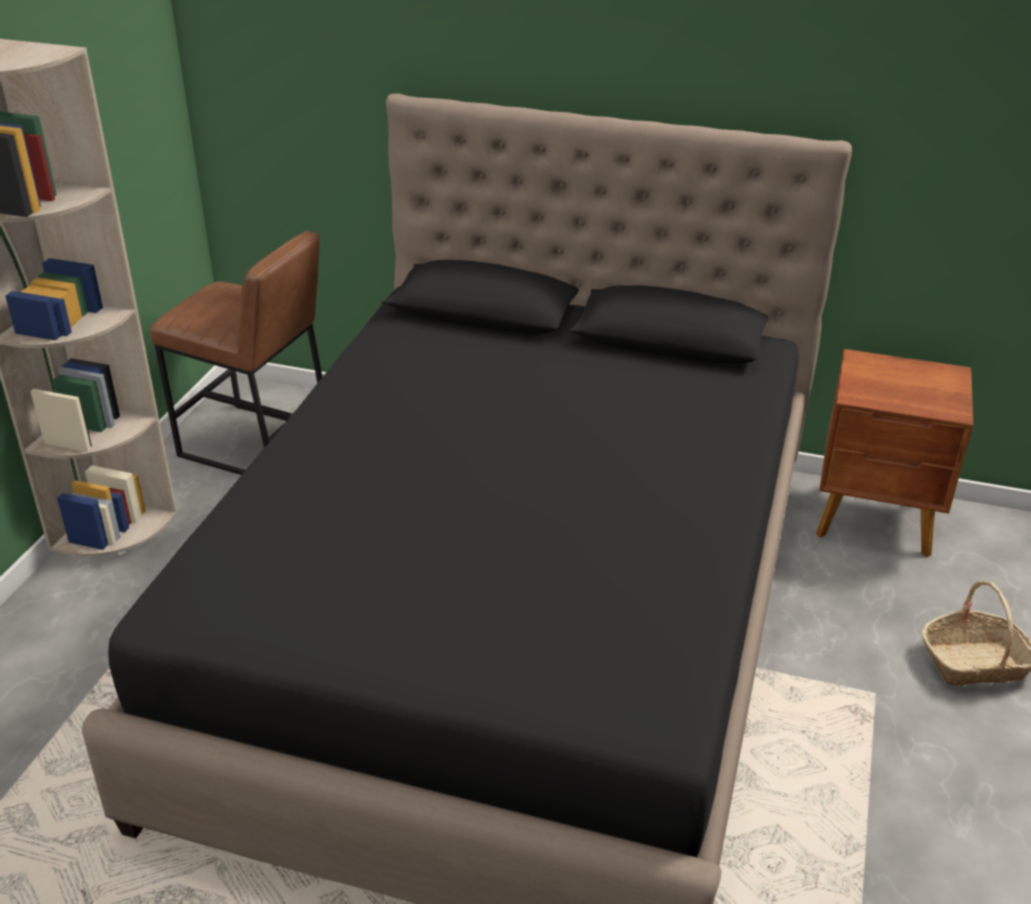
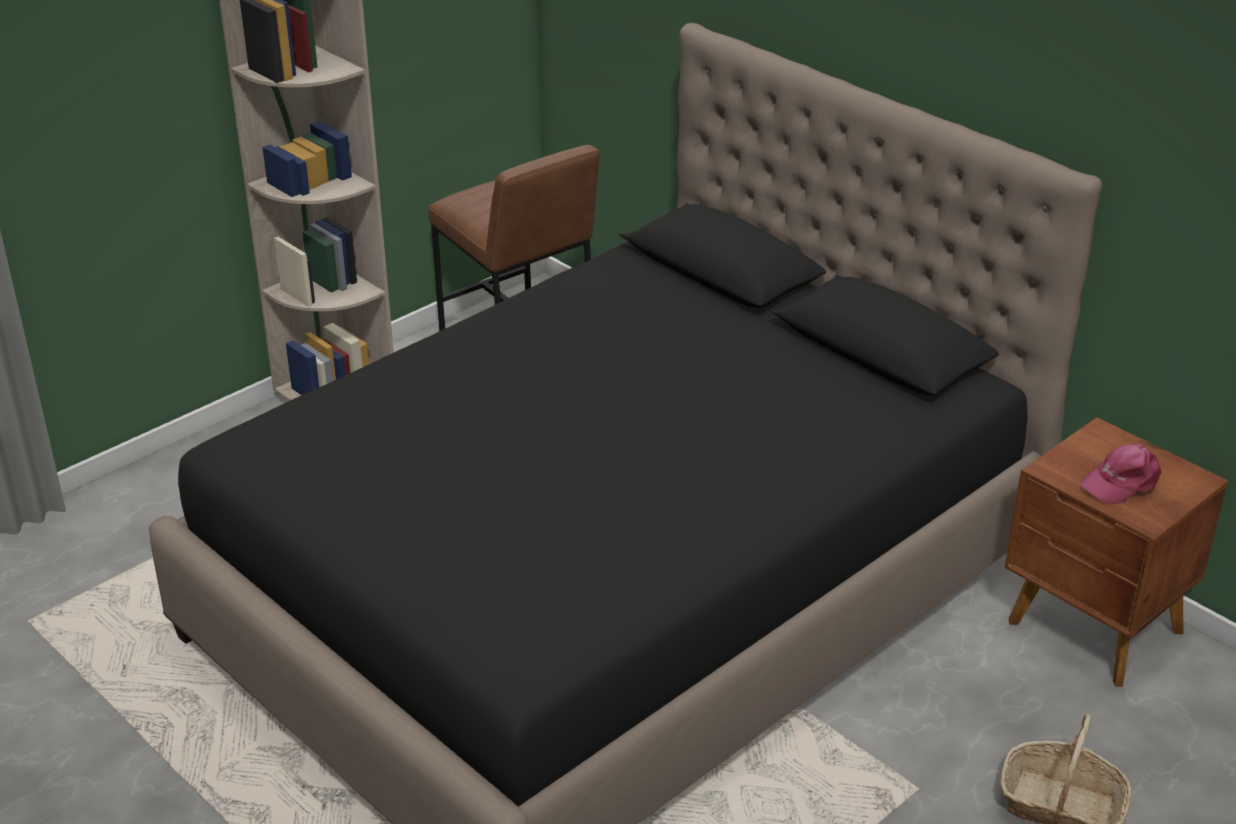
camera: 30 degrees right, 0 degrees up
none -> pink cap [1080,443,1161,505]

